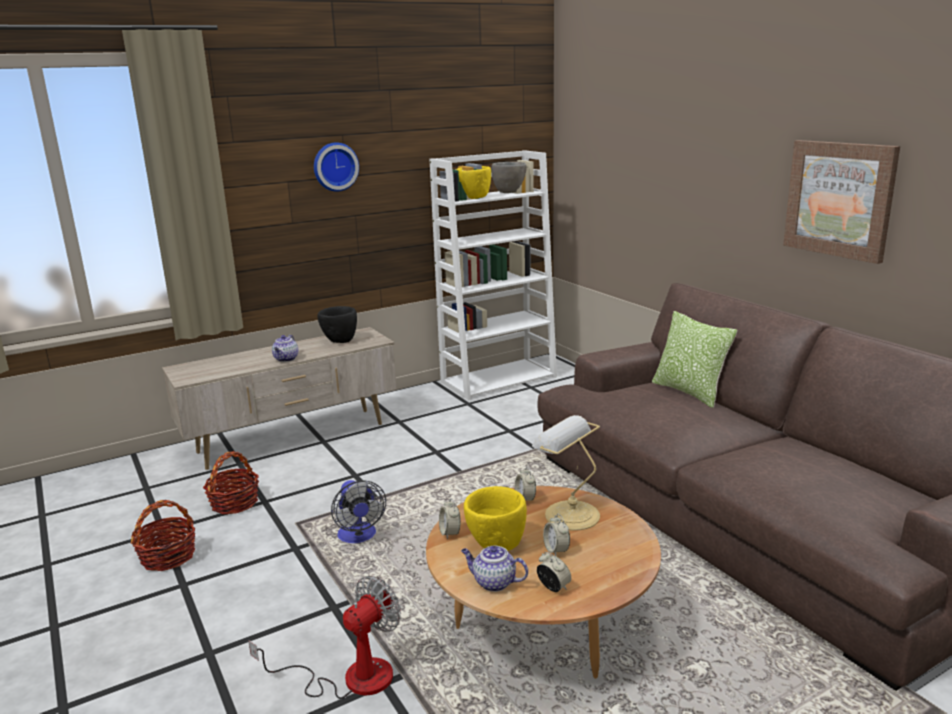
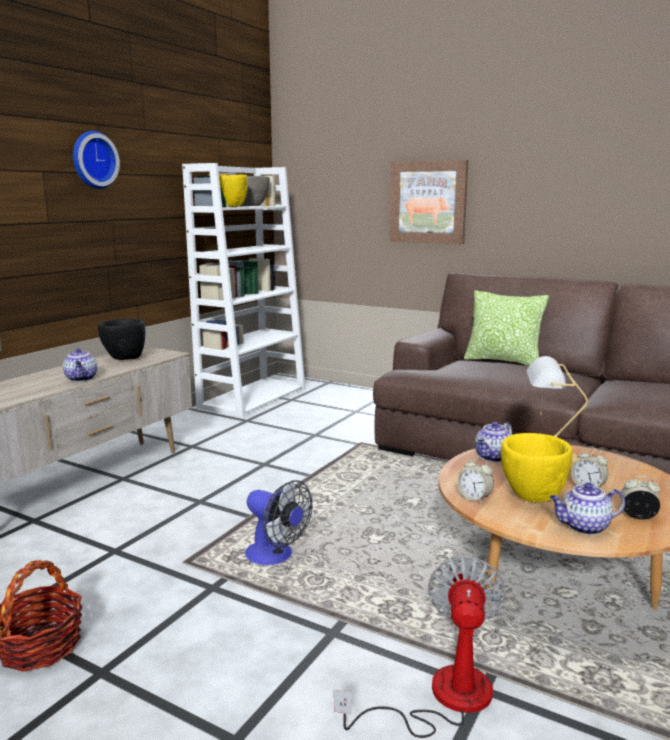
camera: 30 degrees left, 5 degrees down
basket [203,451,259,514] -> none
alarm clock [515,467,536,501] -> teapot [475,421,512,462]
picture [783,140,900,264] -> picture moved to [389,160,468,244]

